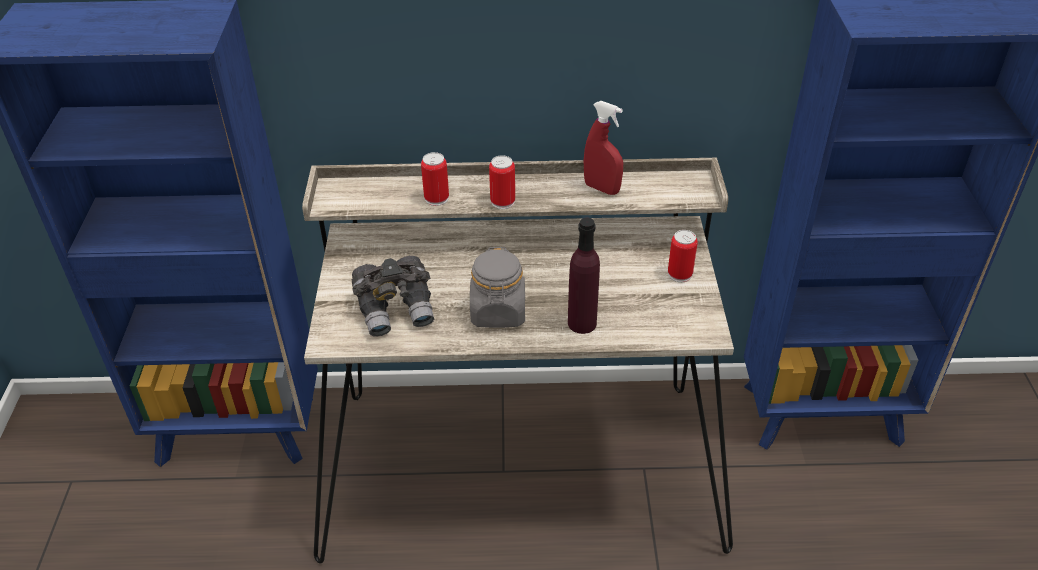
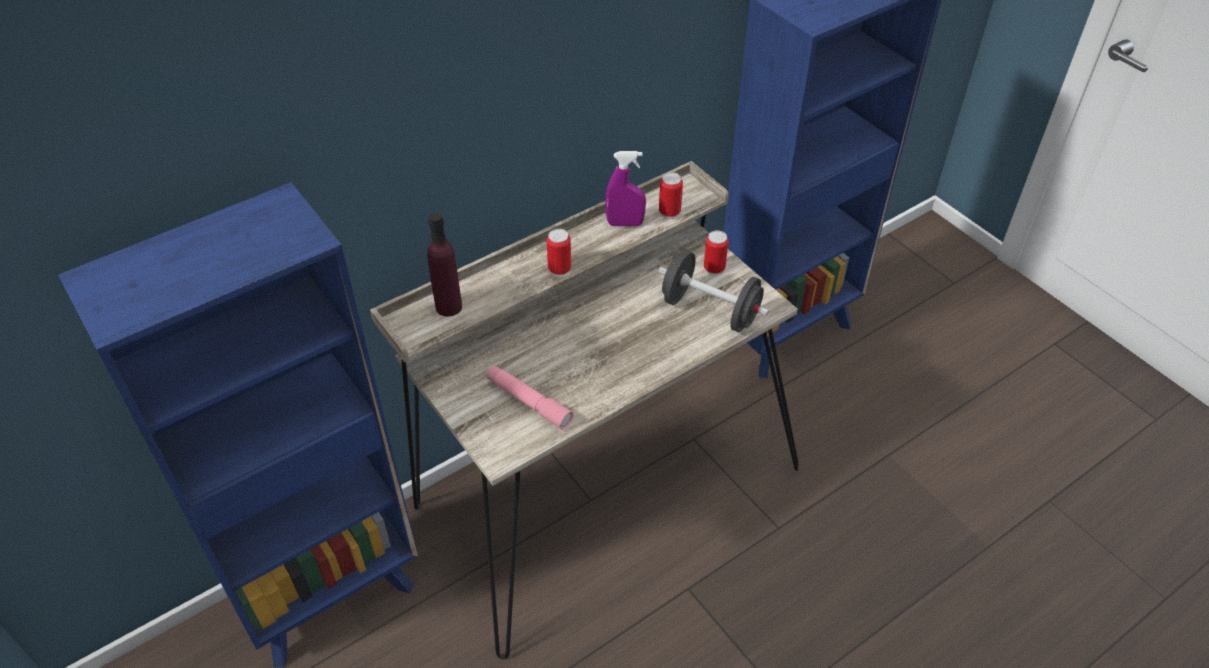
camera: 35 degrees left, 5 degrees up
grey binoculars [351,256,434,337] -> pink flashlight [486,366,574,429]
can [421,152,449,206] -> can moved to [659,172,683,219]
grey jar [470,247,525,328] -> none
purple bottle [568,218,600,334] -> purple bottle moved to [427,213,462,317]
red spray bottle [583,101,623,195] -> purple spray bottle [605,151,646,227]
none -> black dumbbell [659,251,769,332]

